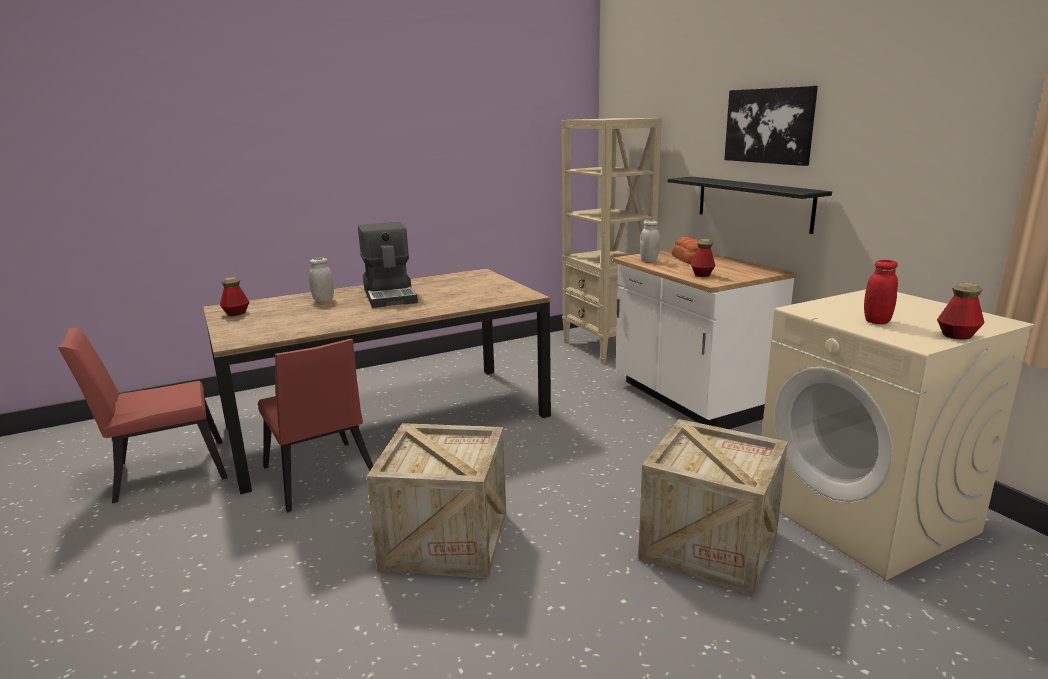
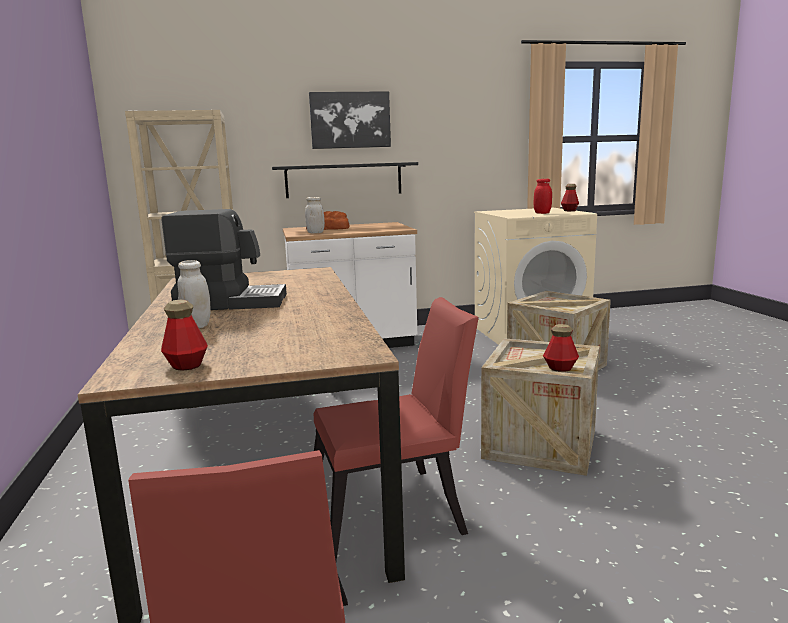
camera: 75 degrees left, 5 degrees down
bottle [691,239,715,277] -> bottle moved to [543,324,579,372]

